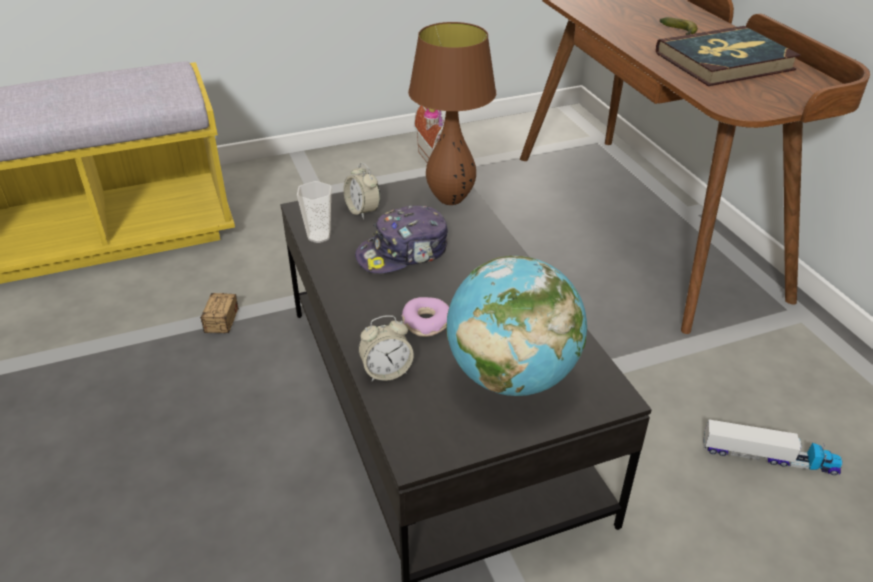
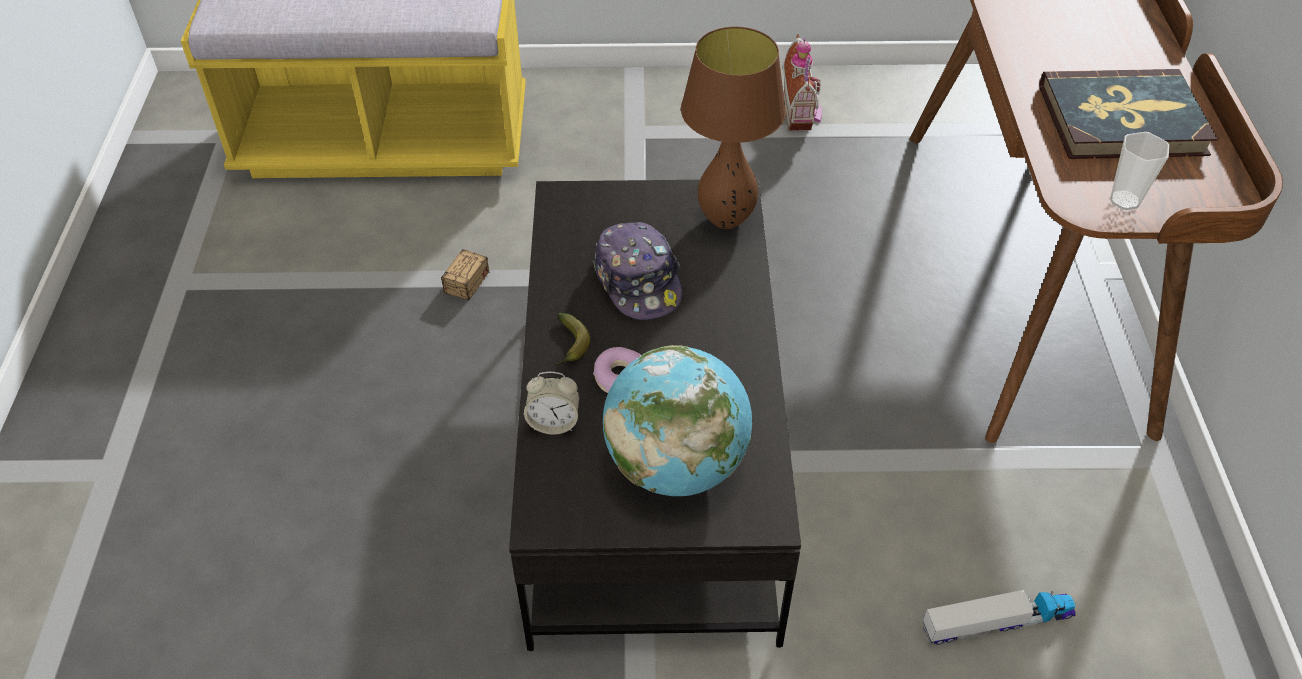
camera: 20 degrees right, 10 degrees up
cup [297,181,332,243] -> cup moved to [1110,132,1169,210]
alarm clock [343,163,380,219] -> none
cap [355,206,448,274] -> cap turned 105 degrees counterclockwise [593,222,682,320]
banana [659,17,698,35] -> banana moved to [554,313,590,367]
toy truck [703,419,843,475] -> toy truck turned 45 degrees counterclockwise [923,590,1076,645]

